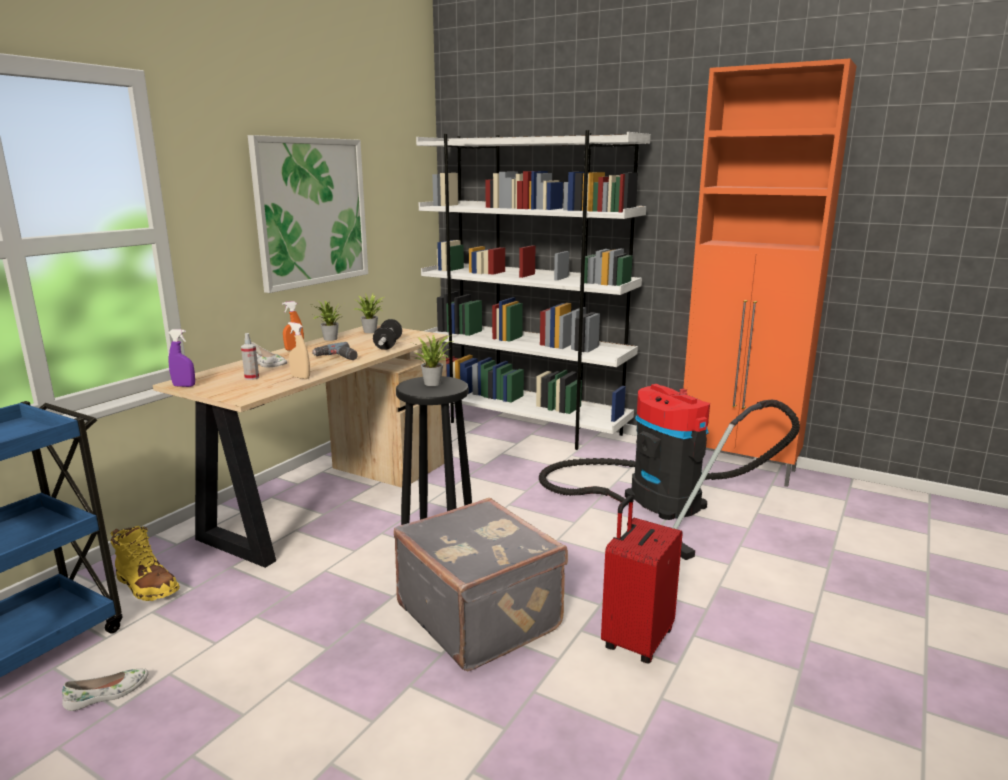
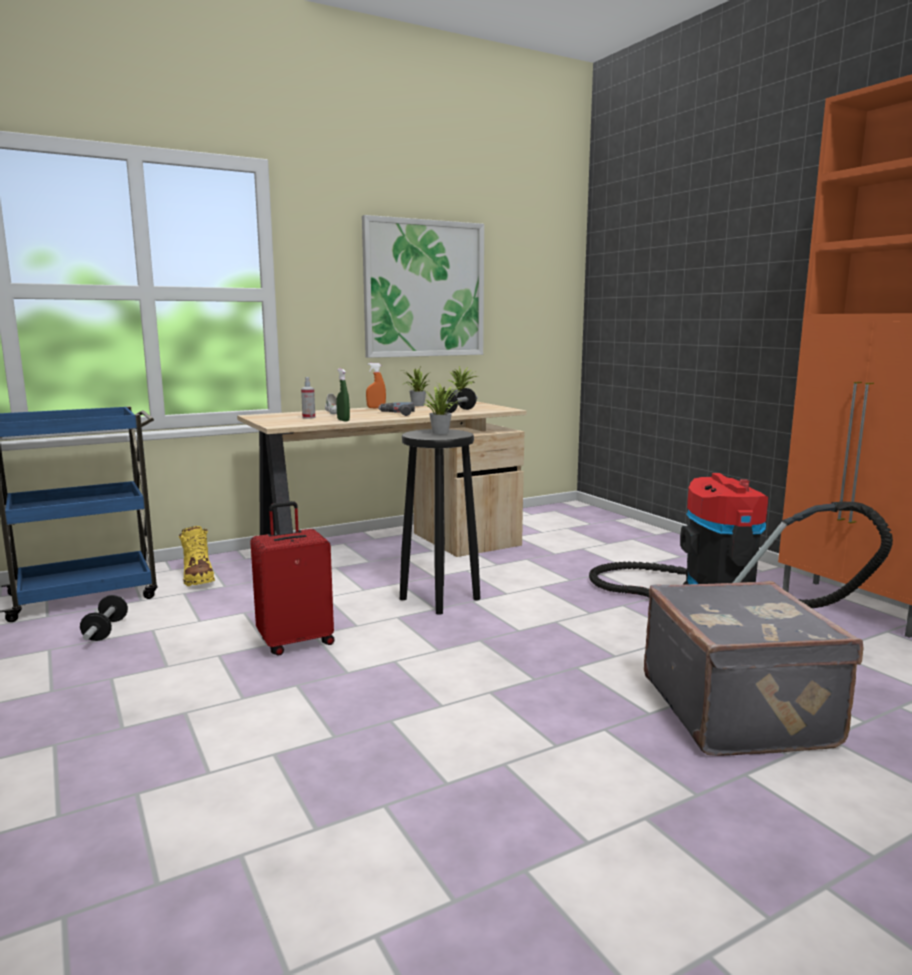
camera: 30 degrees right, 5 degrees down
white shoe [62,668,148,711] -> dumbbell [80,595,128,641]
purple spray bottle [168,329,195,387] -> none
beige spray bottle [288,322,310,379] -> green spray bottle [336,369,350,422]
grey suitcase [394,498,568,672] -> grey suitcase moved to [644,581,863,756]
white bookcase [416,130,651,450] -> none
red suitcase [601,496,683,663] -> red suitcase moved to [250,501,335,656]

